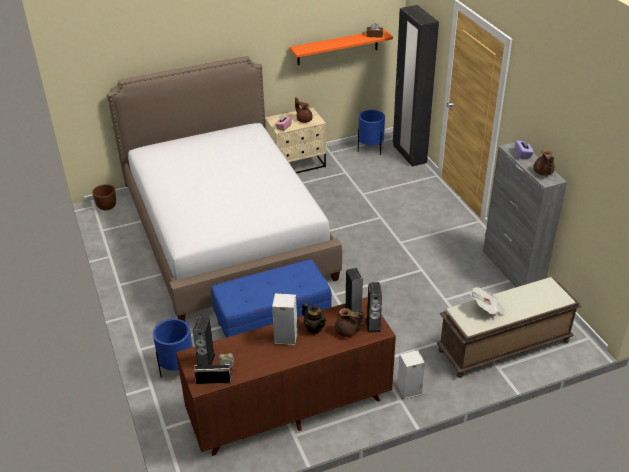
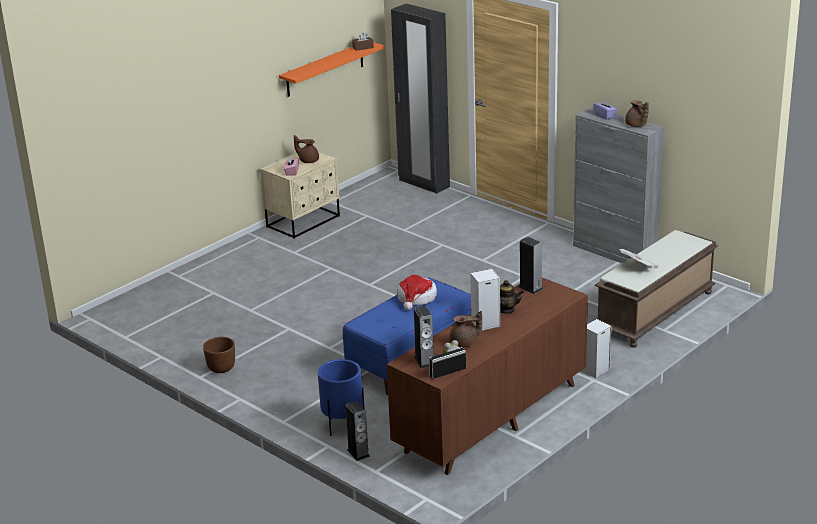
camera: 25 degrees left, 10 degrees down
brown planter [92,184,116,210] -> brown planter moved to [203,337,235,373]
bed [107,56,342,321] -> none
brown teapot [335,308,364,337] -> brown teapot moved to [450,311,482,347]
blue planter [358,110,385,155] -> none
speaker [366,282,382,333] -> speaker moved to [346,401,370,461]
none -> hat [397,275,437,311]

